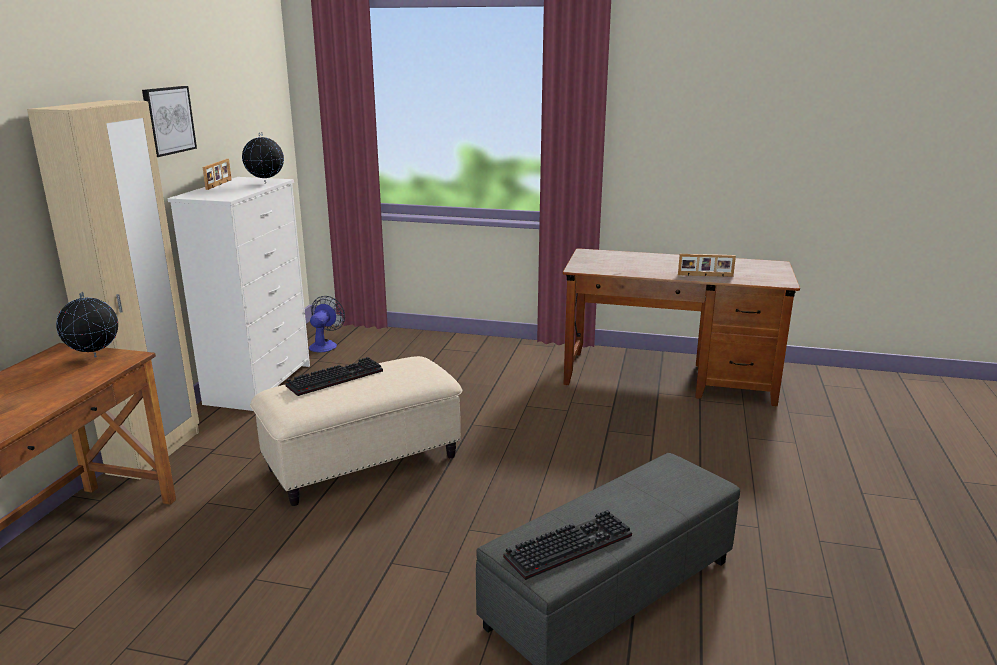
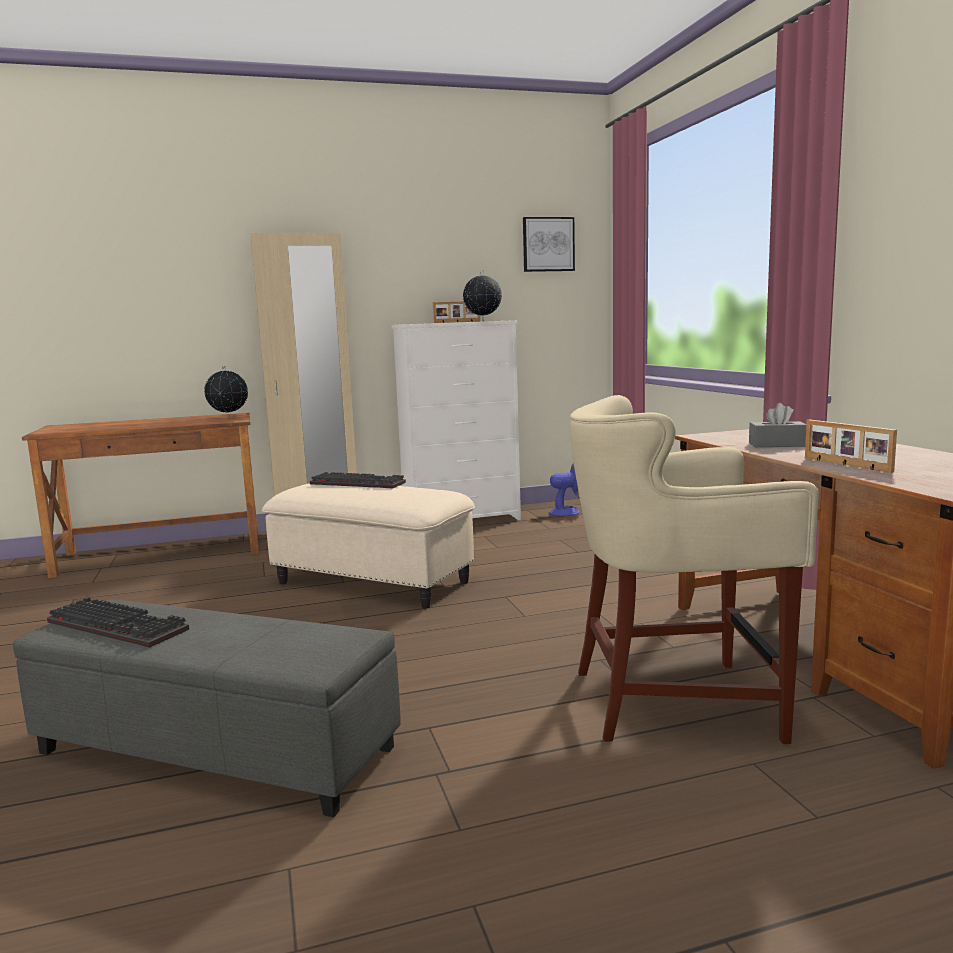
camera: 60 degrees right, 10 degrees down
picture [142,86,197,157] -> picture moved to [523,217,575,272]
none -> beige stool [570,395,819,745]
none -> grey tissue box [749,403,806,447]

